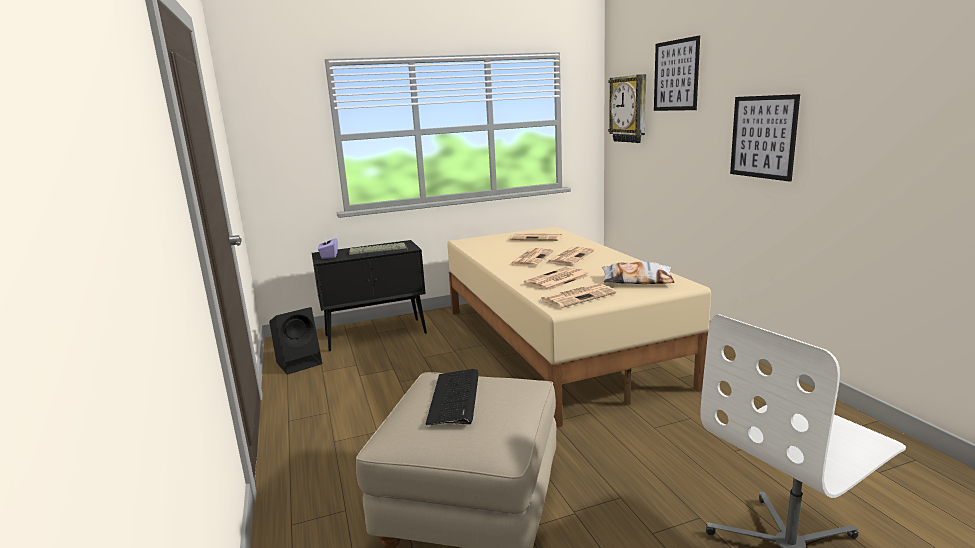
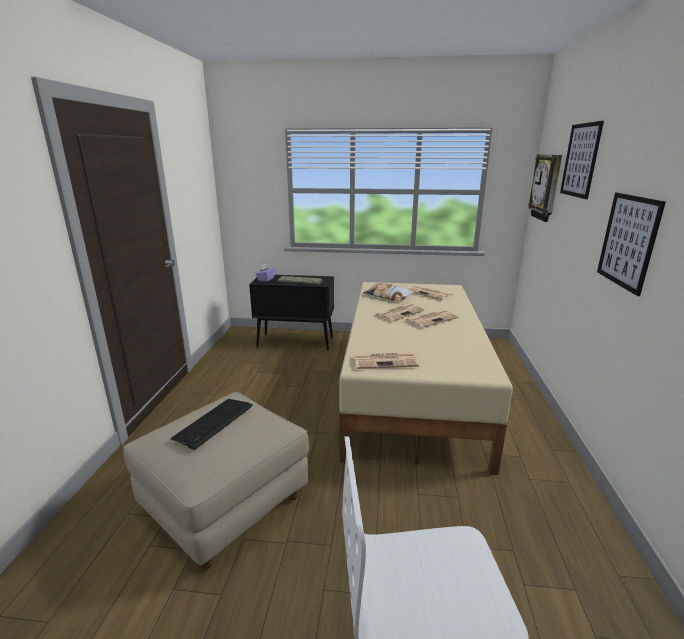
camera: 25 degrees right, 5 degrees up
black speaker [269,307,322,375] -> none
newspaper [524,267,591,291] -> none
pillow [602,262,674,284] -> pillow moved to [363,283,414,301]

